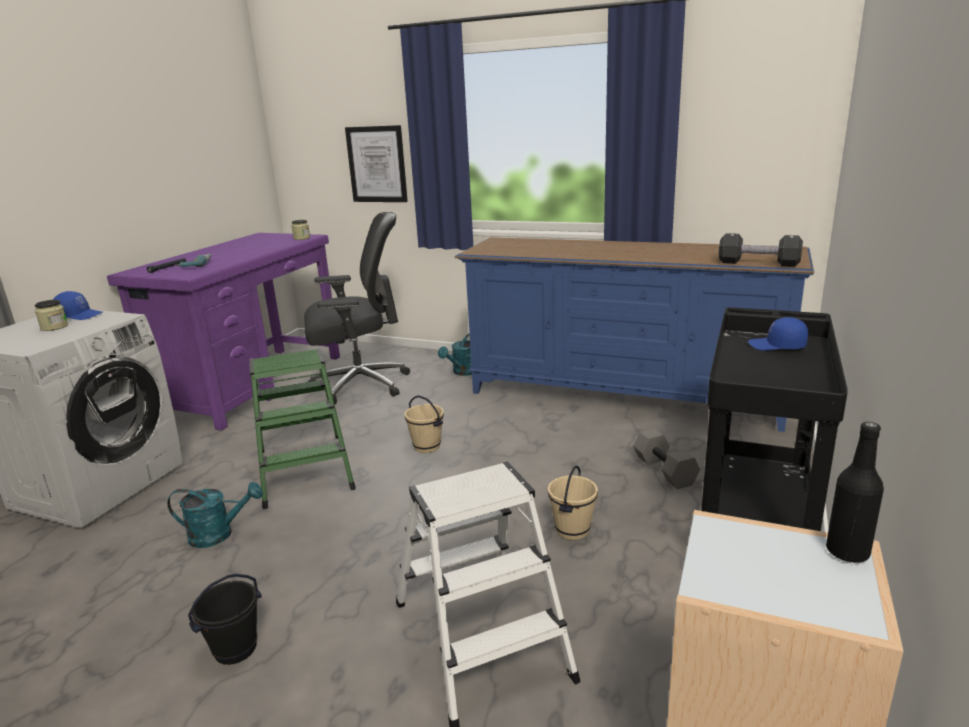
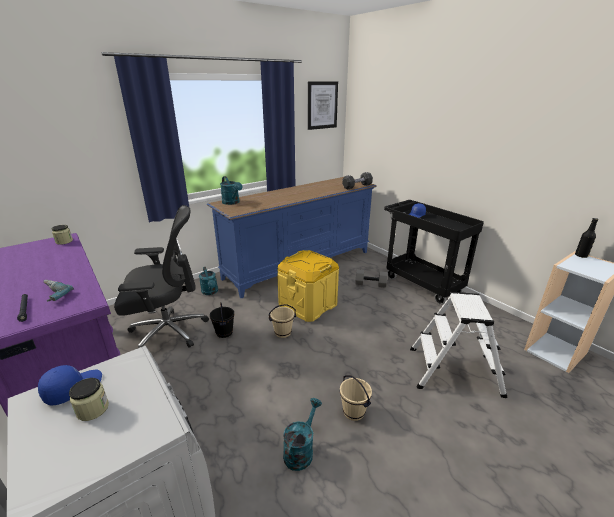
camera: 60 degrees left, 5 degrees up
black bucket [188,574,262,665] -> black bucket moved to [210,302,234,338]
green step ladder [249,348,356,509] -> none
office chair [304,212,410,405] -> office chair turned 60 degrees clockwise [114,205,209,349]
picture [345,125,408,202] -> picture moved to [308,82,338,130]
beige bucket [548,465,598,540] -> beige bucket moved to [340,375,372,421]
none -> turquoise watering can [220,176,242,205]
none -> yellow storage box [277,250,339,322]

